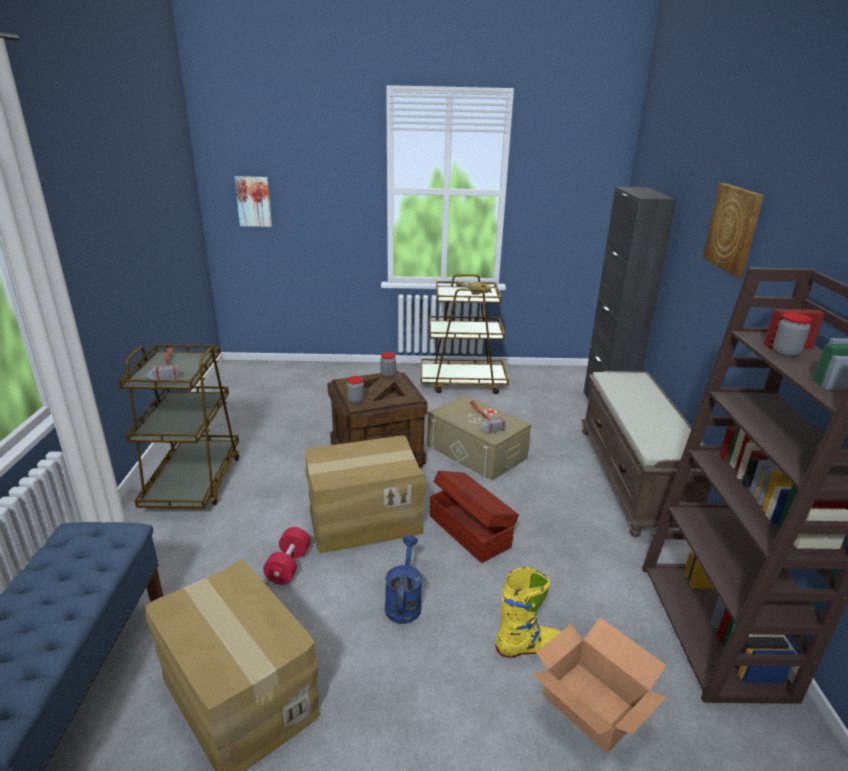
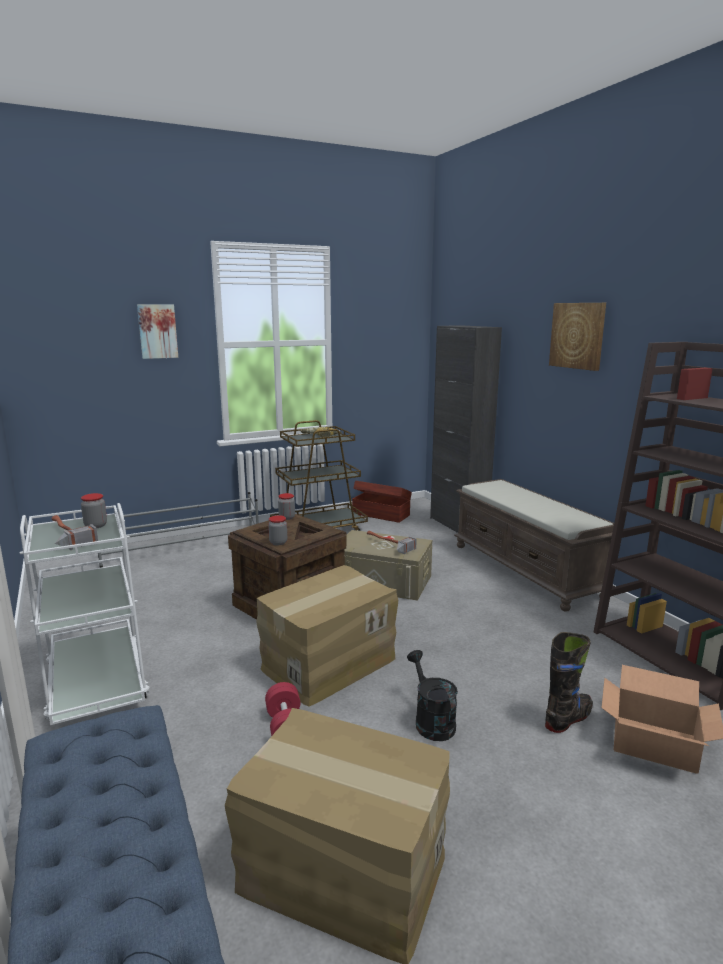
camera: 25 degrees left, 10 degrees down
brown cart [118,345,240,509] -> white cart [20,503,149,725]
picture [234,176,272,227] -> picture moved to [137,305,178,359]
blue watering can [385,536,422,624] -> black watering can [407,650,458,741]
brown storage box [430,471,519,563] -> brown storage box moved to [352,481,412,523]
yellow boot [495,567,561,658] -> black boot [545,632,593,733]
jar [773,313,812,357] -> jar moved to [81,493,107,528]
none -> grey shoe rack [98,492,259,568]

